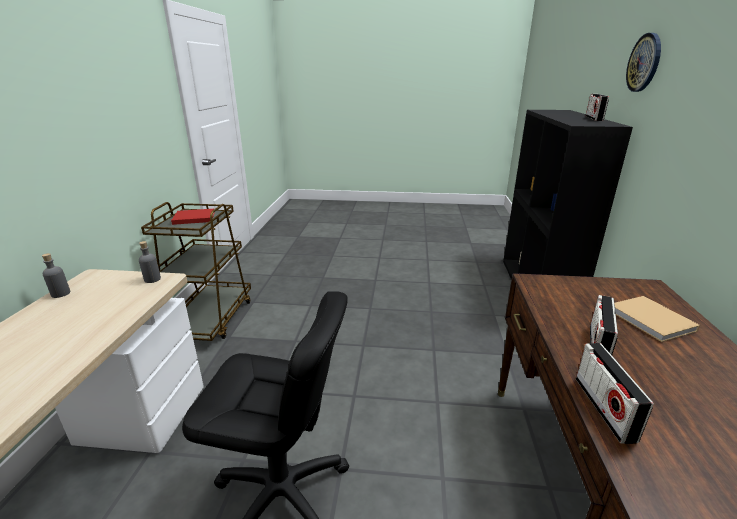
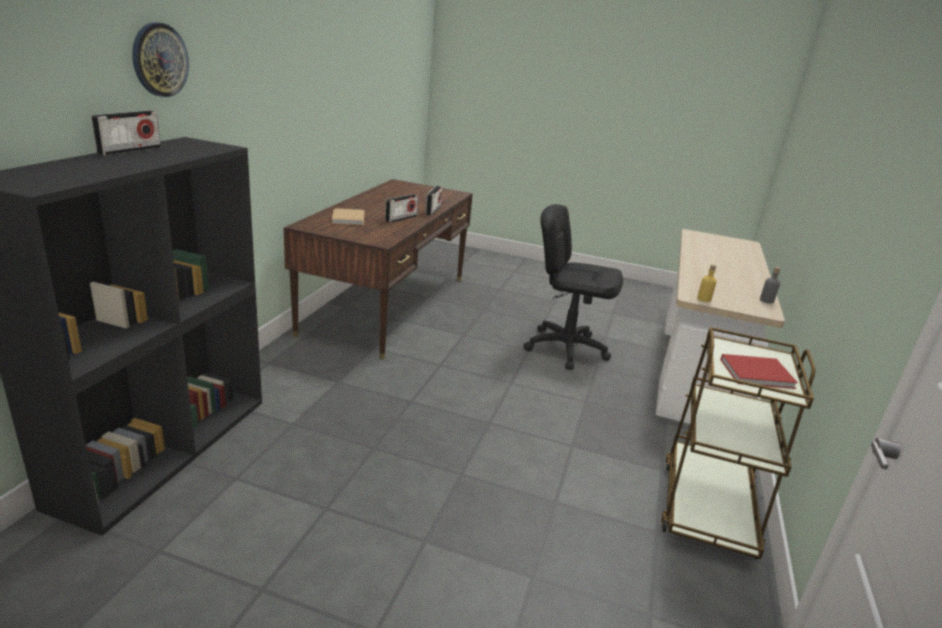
camera: 170 degrees left, 0 degrees up
grey bottle [139,241,161,283] -> yellow bottle [697,264,717,302]

